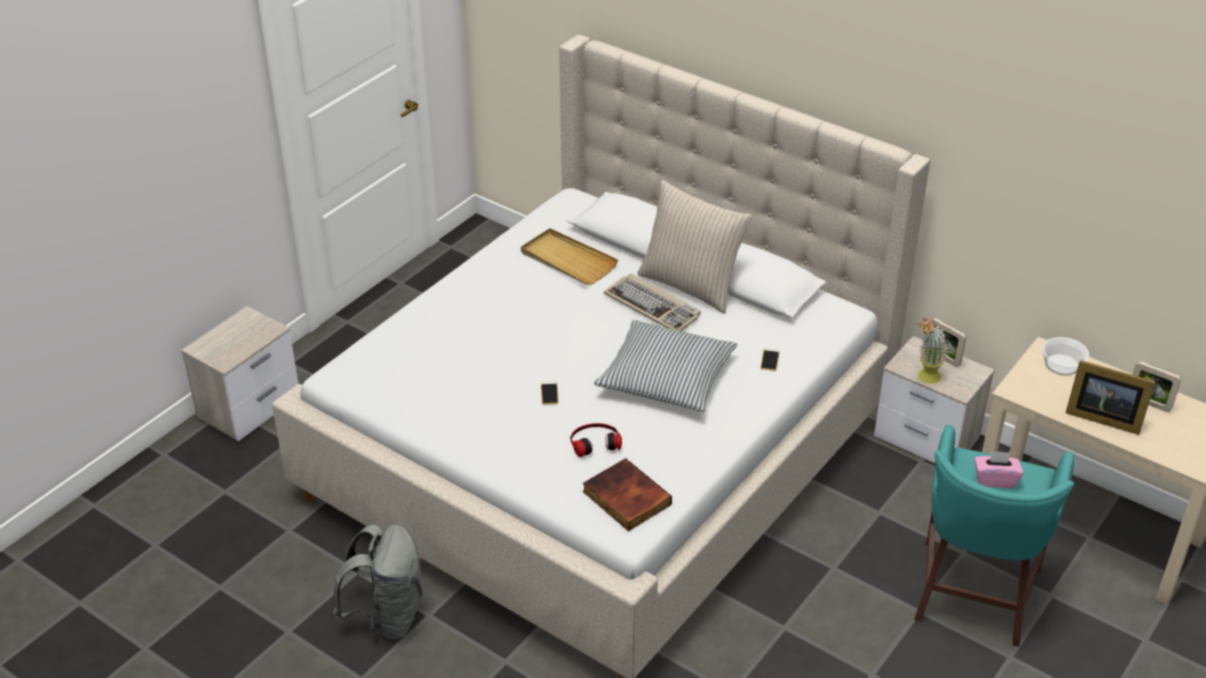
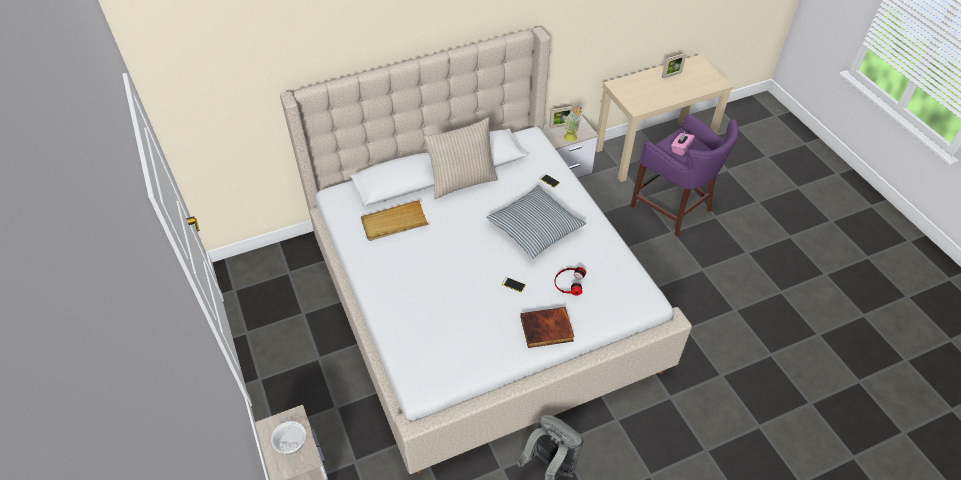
camera: 60 degrees left, 10 degrees up
book [582,458,672,531] -> book moved to [520,307,574,348]
keyboard [604,273,701,331] -> none
turquoise stool [914,425,1075,647] -> purple stool [630,114,738,237]
bowl [1042,337,1089,376] -> bowl moved to [271,421,306,455]
picture frame [1066,360,1156,435] -> none

